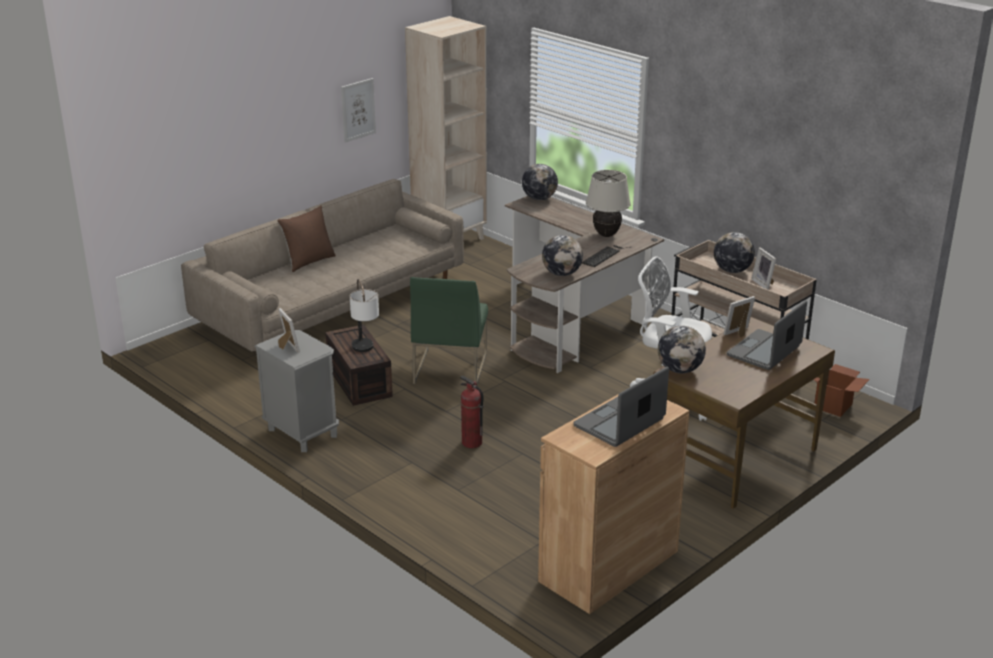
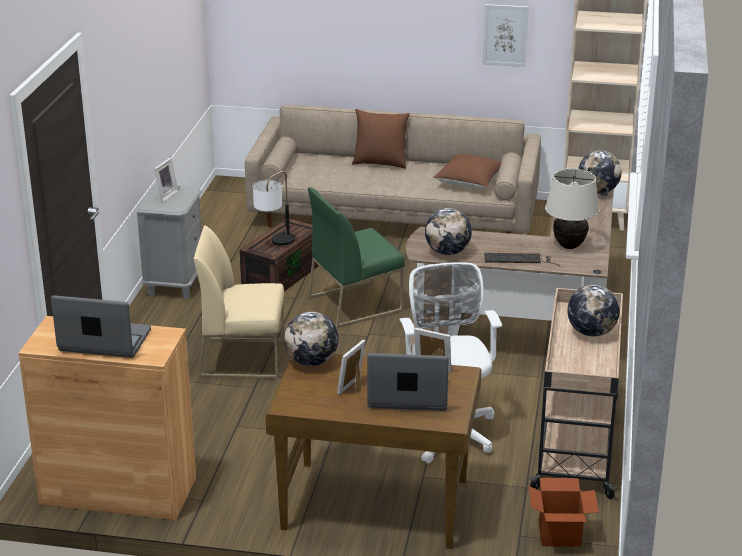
camera: 55 degrees right, 0 degrees up
fire extinguisher [460,375,484,448] -> beige chair [193,226,284,379]
picture frame [751,248,776,290] -> picture frame moved to [337,340,365,395]
none -> brown pillow [434,154,501,189]

